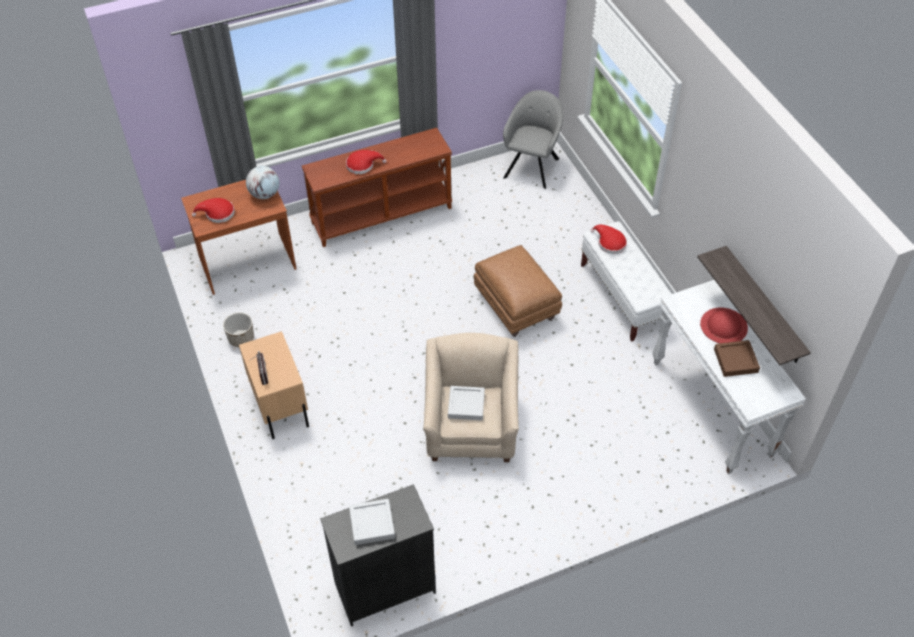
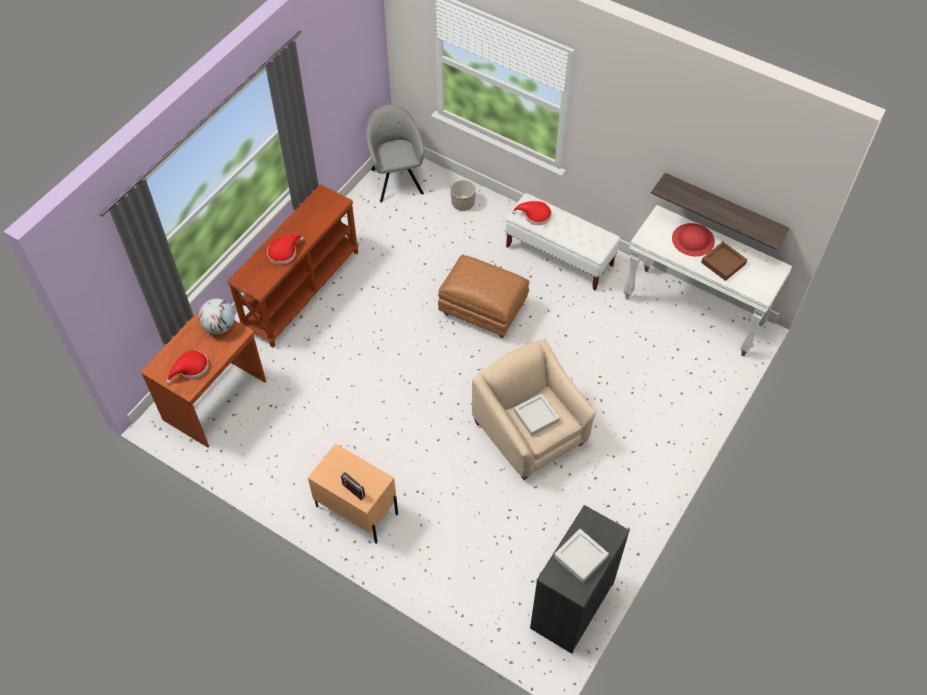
camera: 35 degrees left, 5 degrees up
planter [223,312,254,347] -> planter moved to [450,179,476,211]

